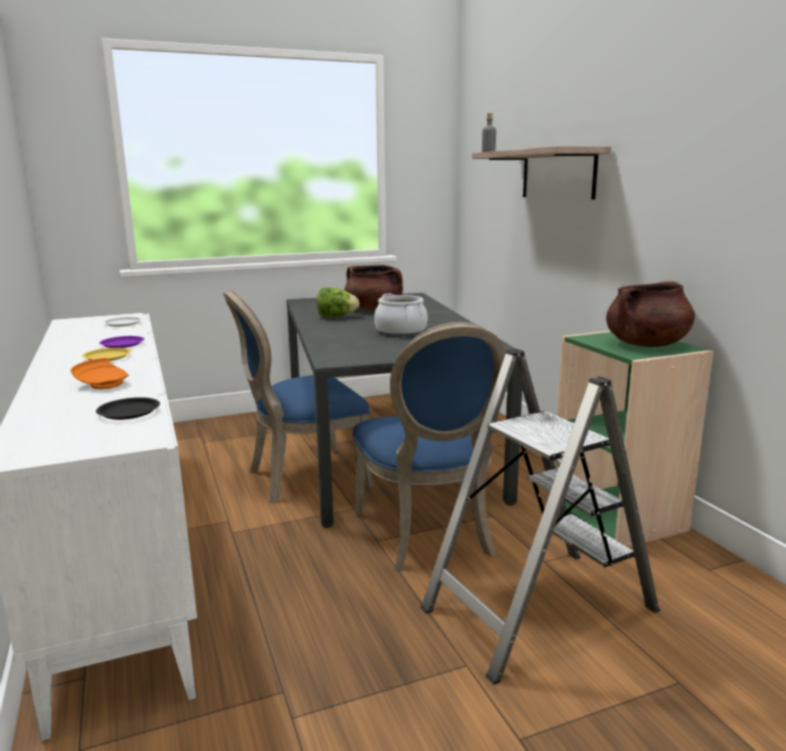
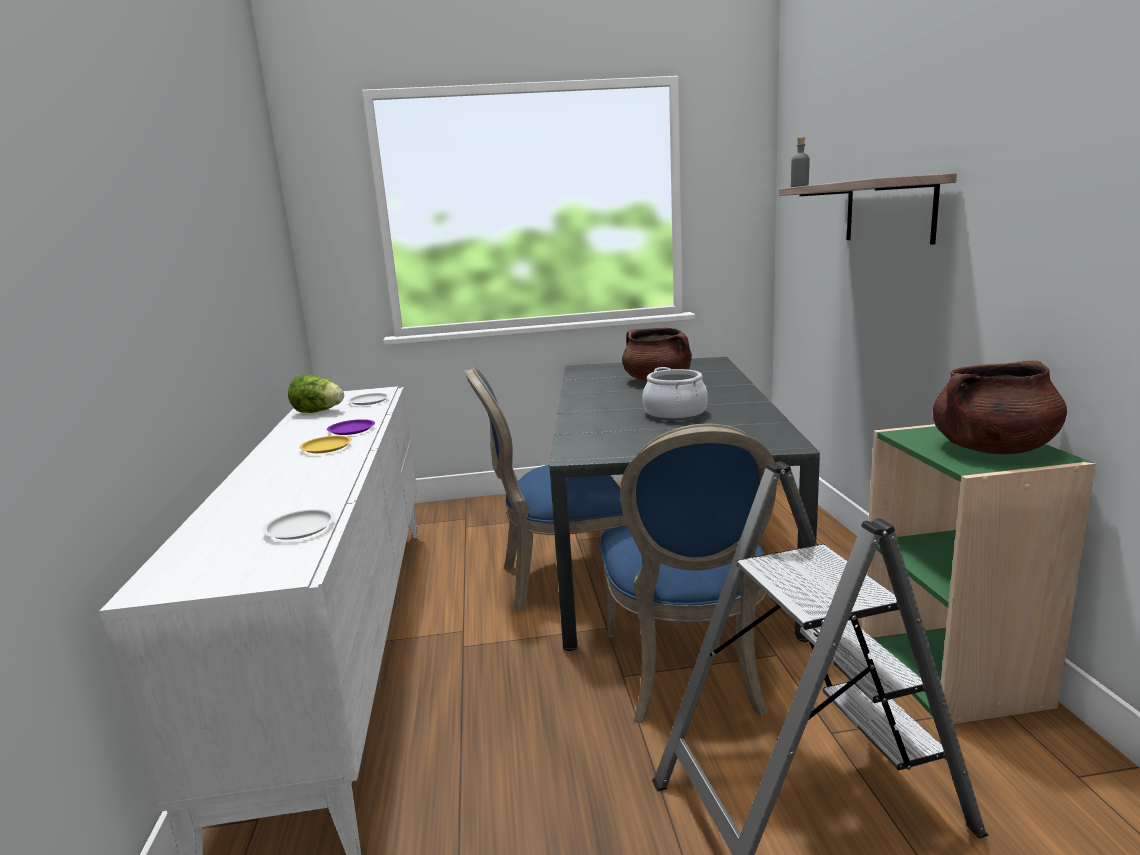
camera: 15 degrees right, 0 degrees up
orange plate [71,358,129,389] -> none
black plate [96,397,160,420] -> white plate [262,509,335,540]
lettuce [317,288,359,318] -> lettuce moved to [288,375,344,413]

